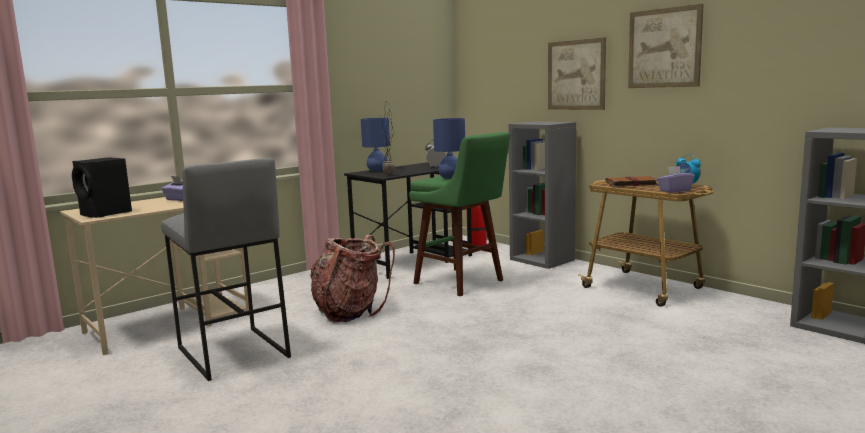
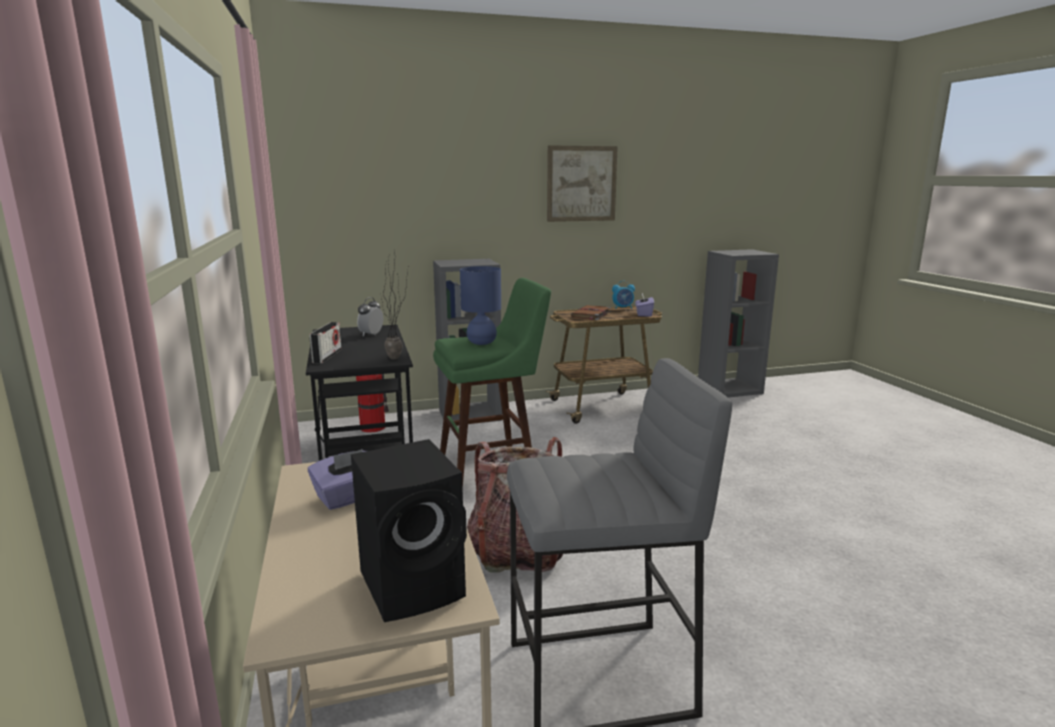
camera: 65 degrees left, 5 degrees up
blue table lamp [361,118,390,171] -> radio [309,322,342,363]
picture [548,37,606,110] -> none

